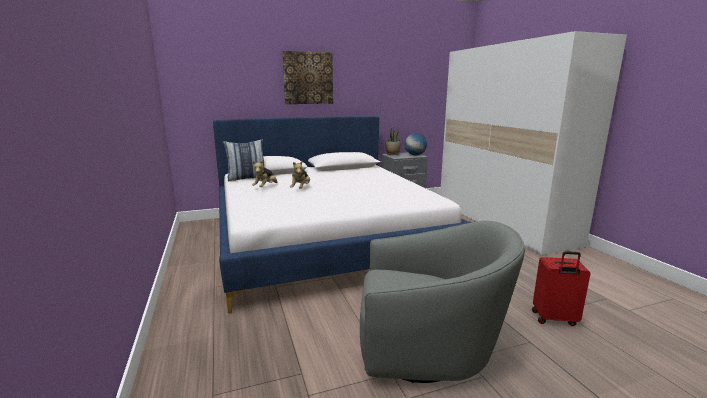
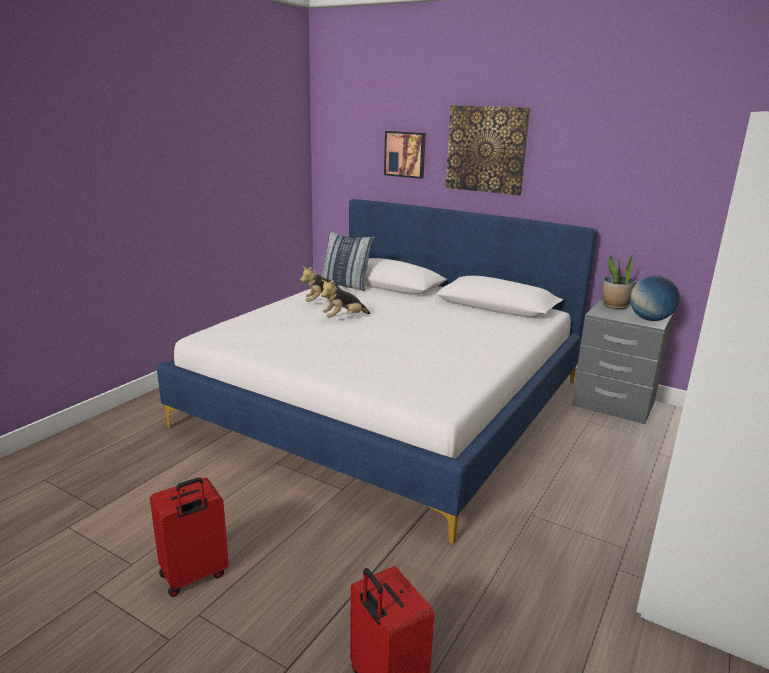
camera: 50 degrees right, 5 degrees up
grey armchair [360,221,525,383] -> red suitcase [150,477,229,597]
none -> picture [384,131,426,179]

